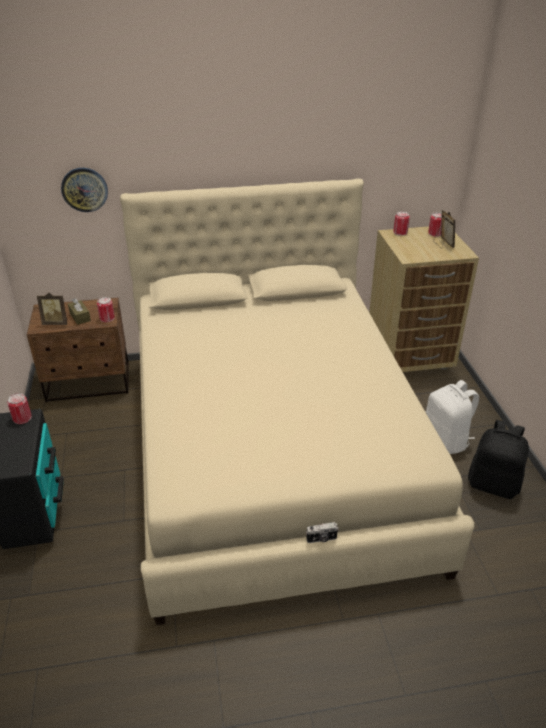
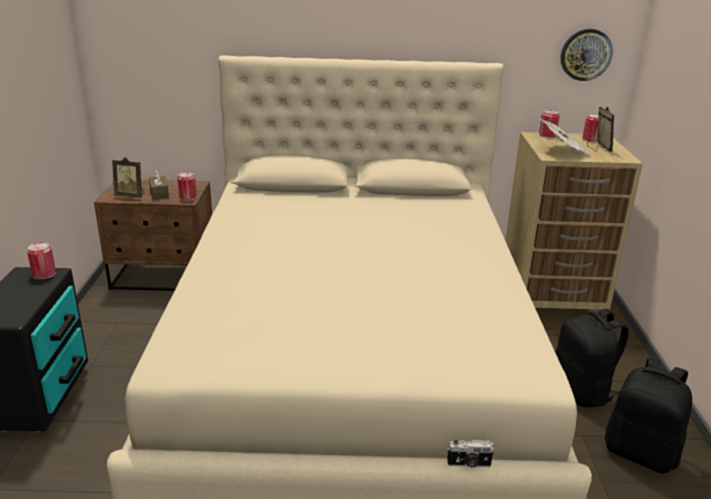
camera: 10 degrees right, 10 degrees down
wall clock [61,168,108,212] -> wall clock moved to [560,29,613,81]
camera [306,522,339,543] -> camera moved to [447,440,495,467]
white backpack [426,380,479,454] -> black backpack [555,309,629,407]
none -> newspaper [540,119,593,156]

